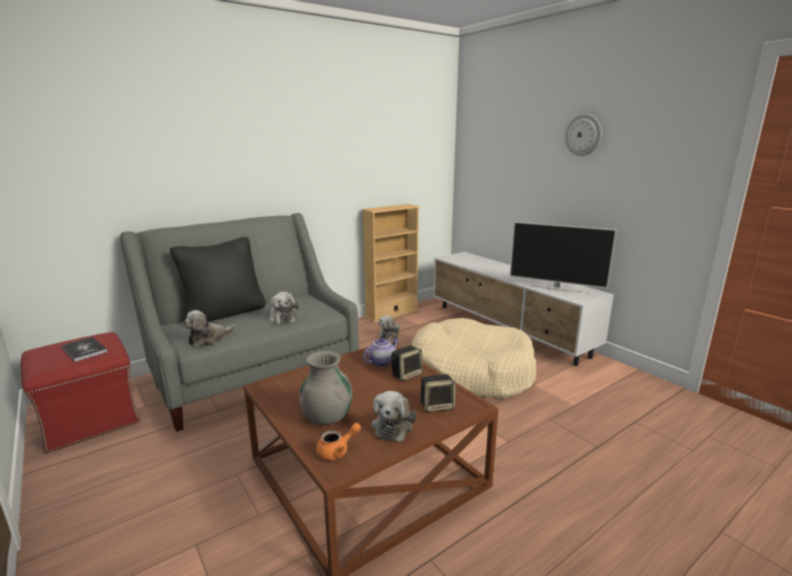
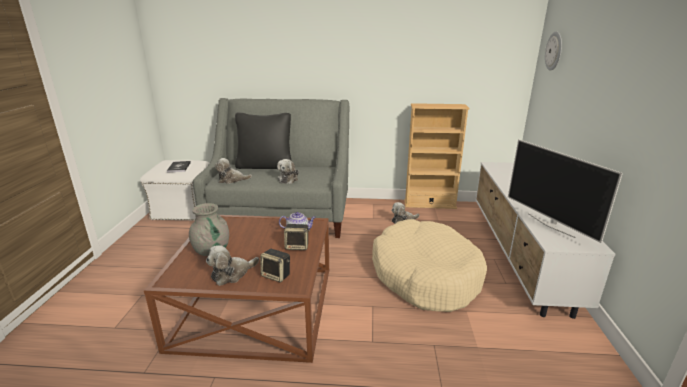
camera: 40 degrees right, 5 degrees up
red ottoman [21,332,141,453] -> white ottoman [140,160,209,220]
orange teapot [316,423,361,460] -> none
wall clock [565,114,602,156] -> wall clock moved to [545,31,562,71]

